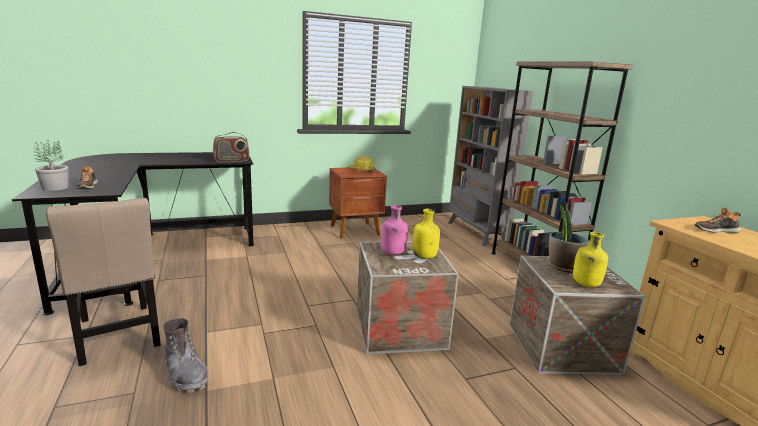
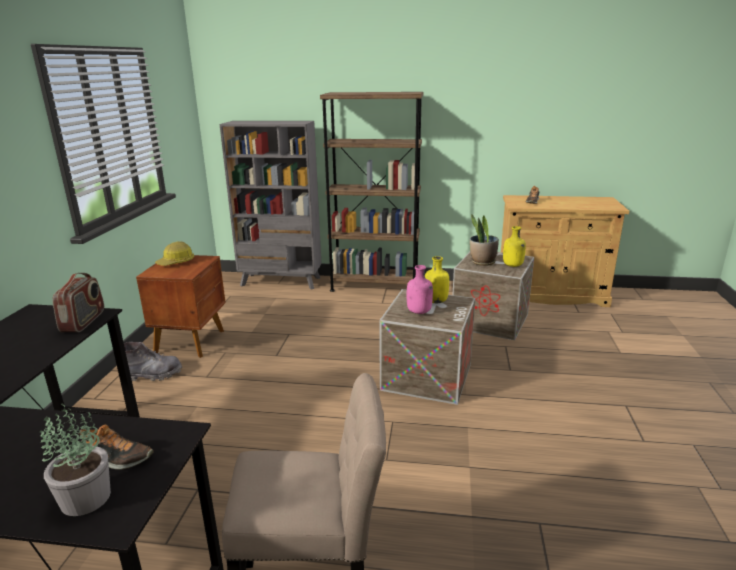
camera: 60 degrees left, 5 degrees up
grey boot [163,318,208,393] -> grey boot moved to [124,342,182,381]

